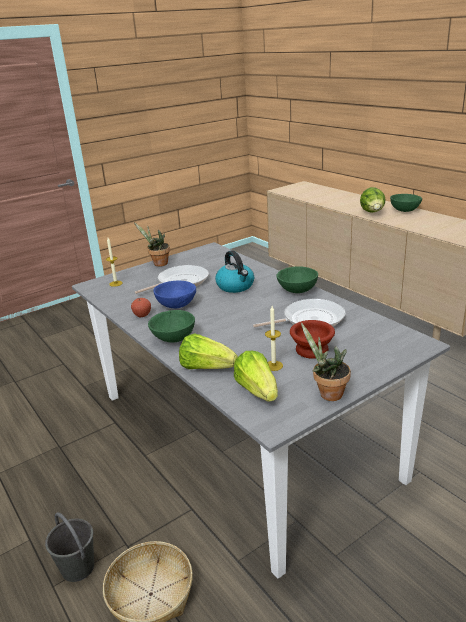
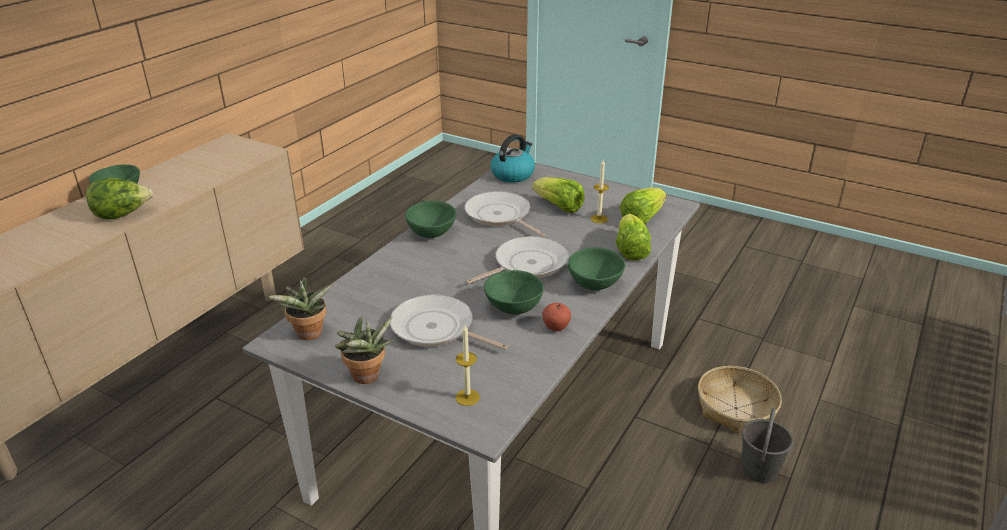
camera: 115 degrees left, 5 degrees up
blue bowl [153,281,196,308] -> green bowl [484,270,544,314]
kettle [215,250,254,293] -> kettle moved to [490,134,535,183]
brown bowl [290,320,335,359] -> lettuce [532,177,584,213]
potted plant [301,323,351,401] -> potted plant moved to [266,277,333,340]
none -> frying pan [466,236,569,284]

